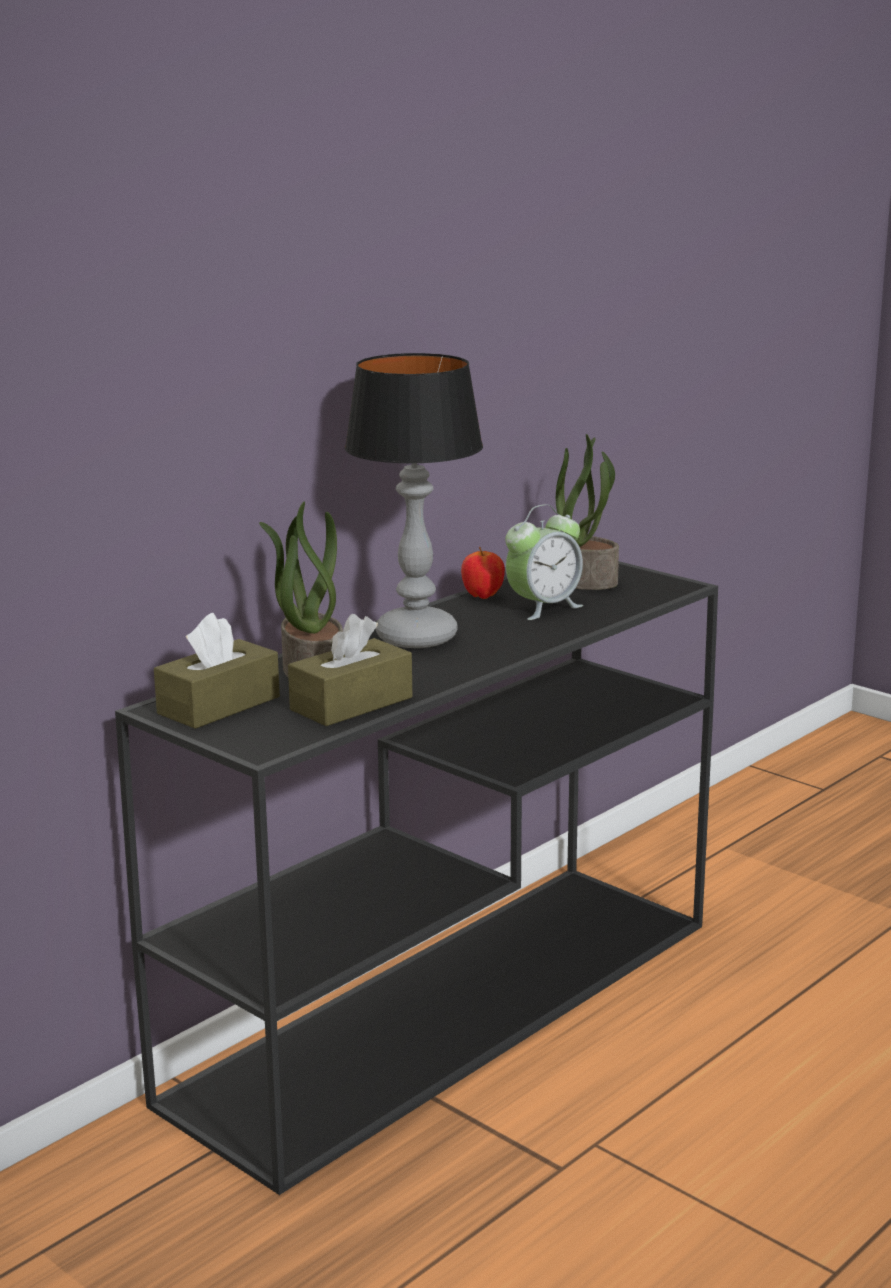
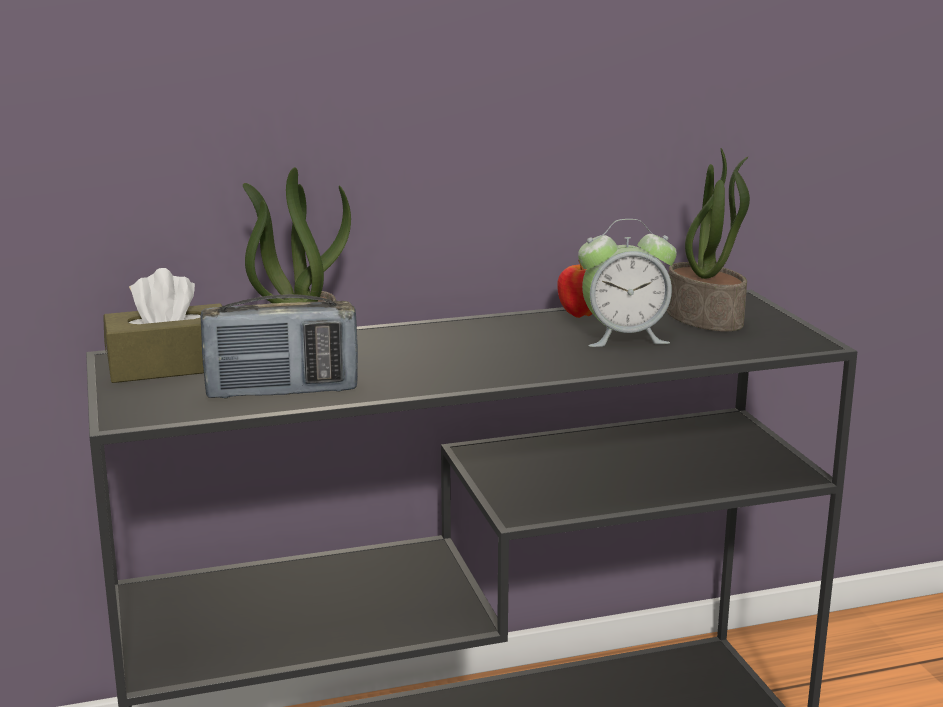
camera: 30 degrees right, 0 degrees up
brown tissue box [288,614,412,726] -> radio [201,294,358,399]
table lamp [345,353,483,648] -> none

